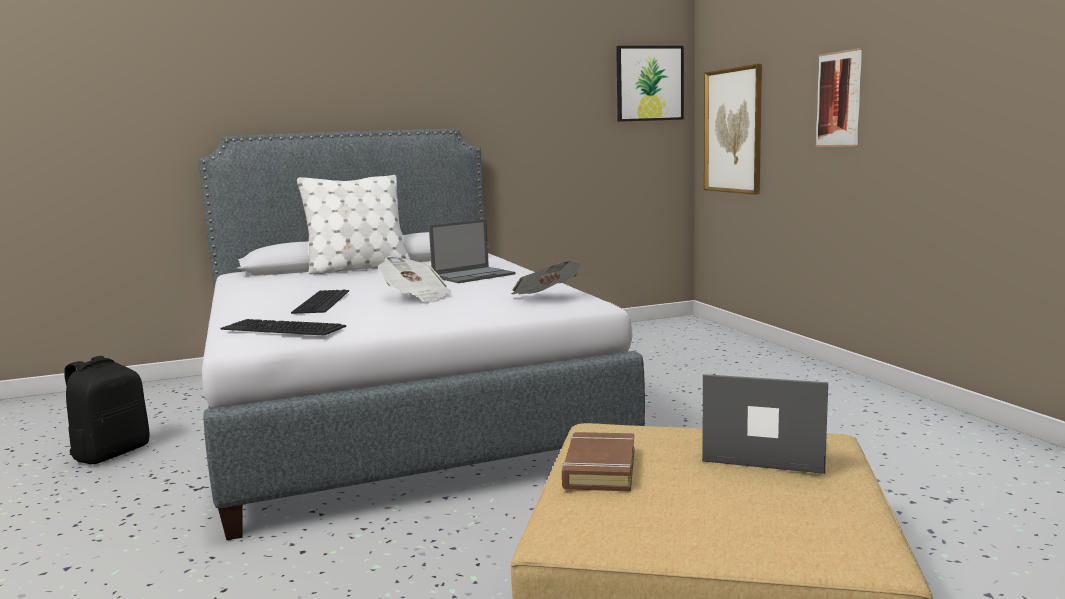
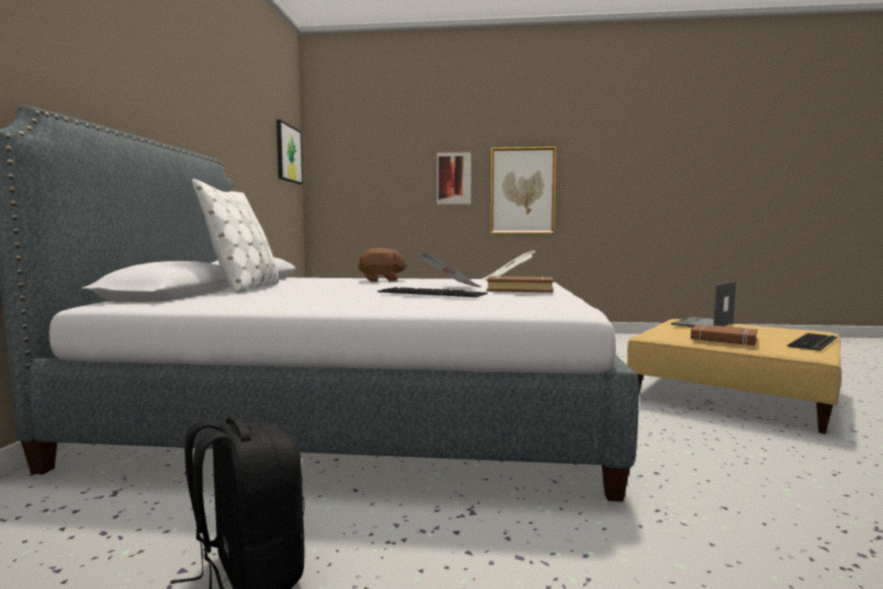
camera: 65 degrees left, 5 degrees down
keyboard [221,319,346,336] -> keyboard moved to [787,333,837,351]
laptop [429,219,516,283] -> brown plush toy [358,248,407,282]
picture [704,64,762,195] -> picture moved to [491,147,556,233]
none -> brown book [487,276,554,293]

